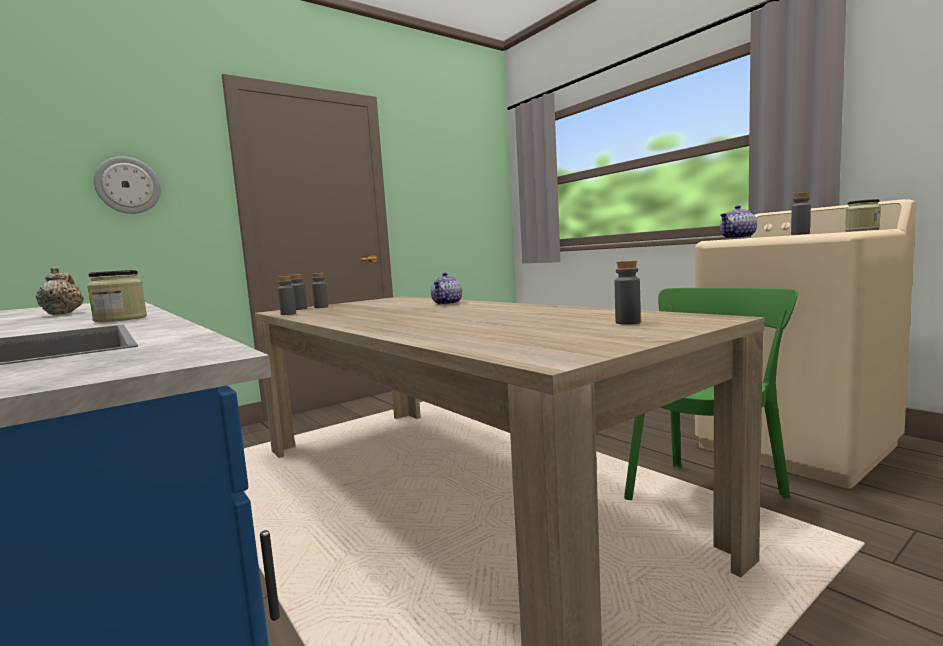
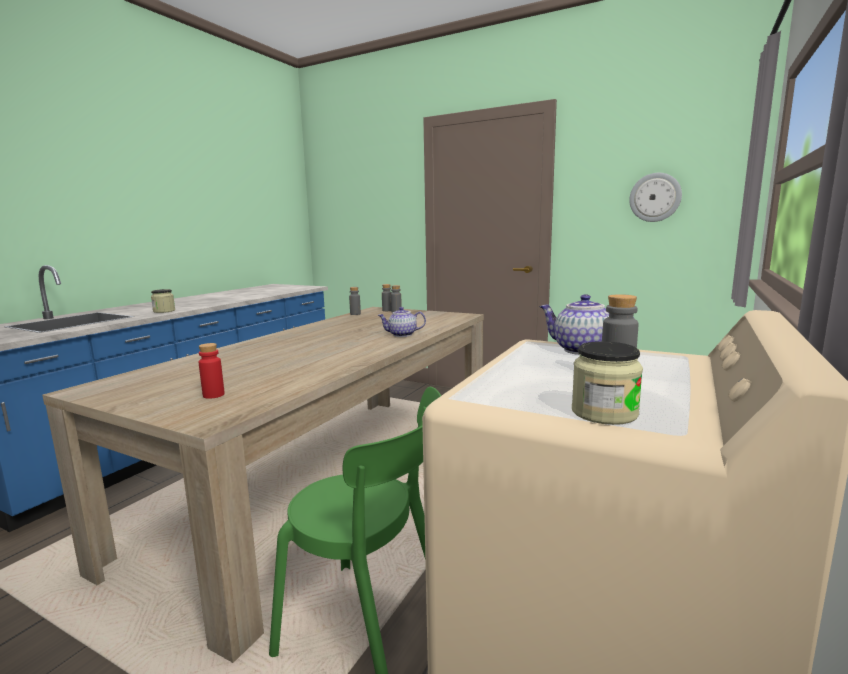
camera: 65 degrees right, 5 degrees up
beige teapot [36,267,84,315] -> none
wall clock [94,157,161,214] -> wall clock moved to [629,173,682,222]
grey bottle [615,260,641,325] -> red bottle [199,343,225,399]

